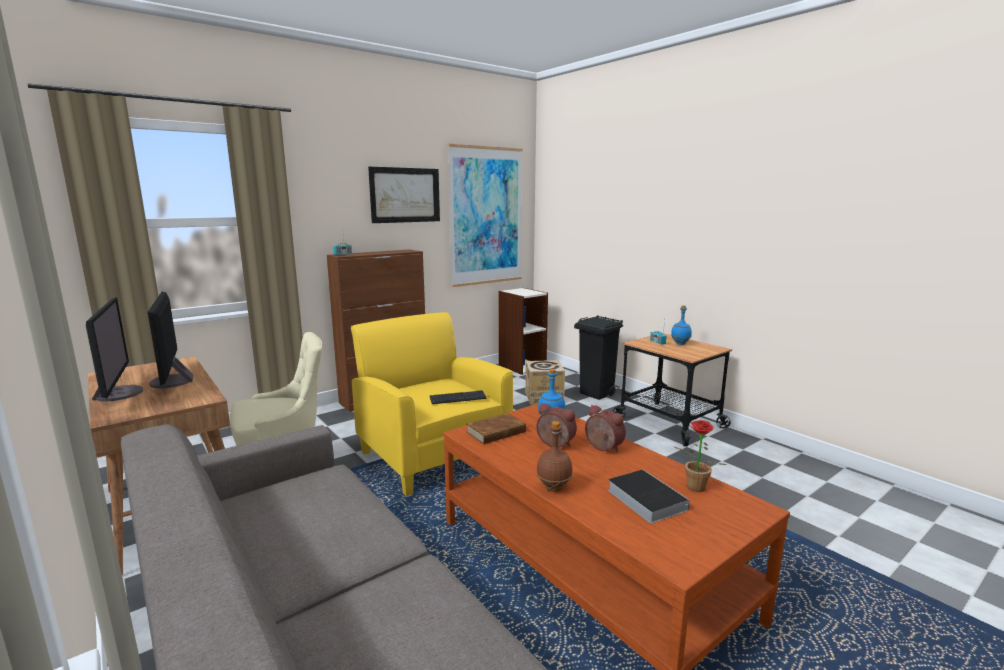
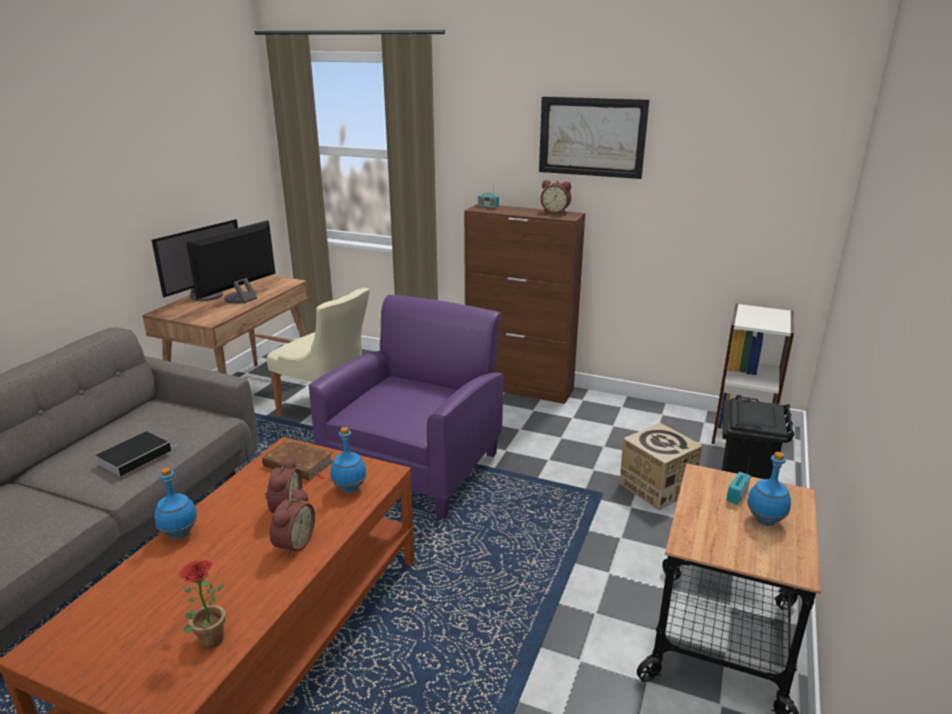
camera: 60 degrees right, 10 degrees up
yellow armchair [351,312,513,496] -> purple armchair [309,295,503,519]
keyboard [430,390,487,404] -> none
picture [448,144,523,287] -> none
brown bottle [536,421,573,492] -> blue bottle [154,467,197,539]
book [608,469,689,524] -> book moved to [95,431,178,477]
none -> alarm clock [541,180,571,214]

